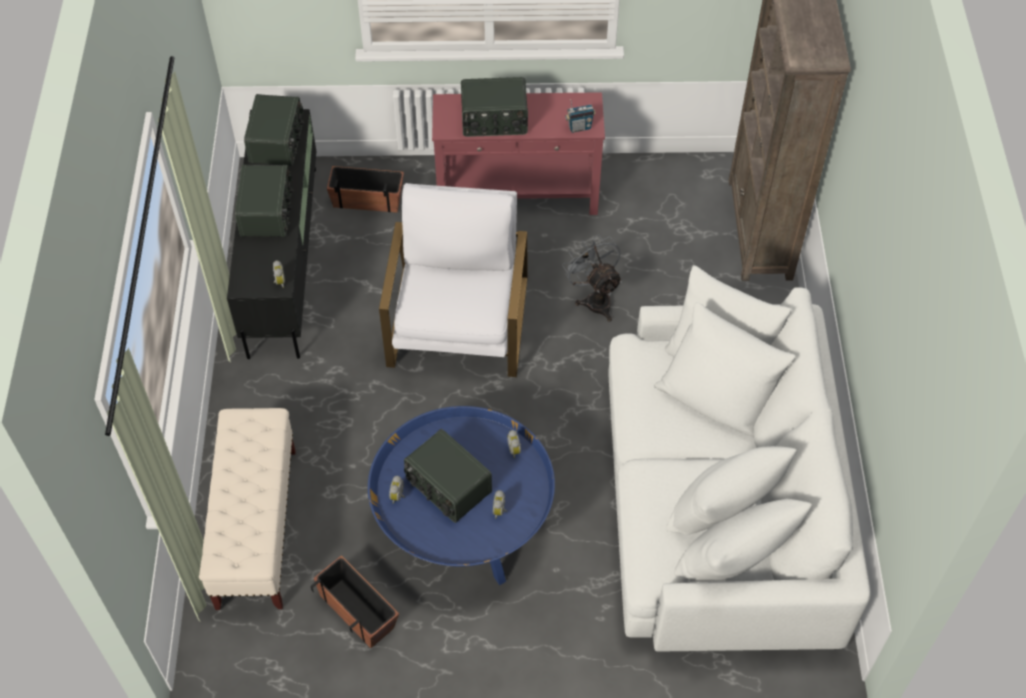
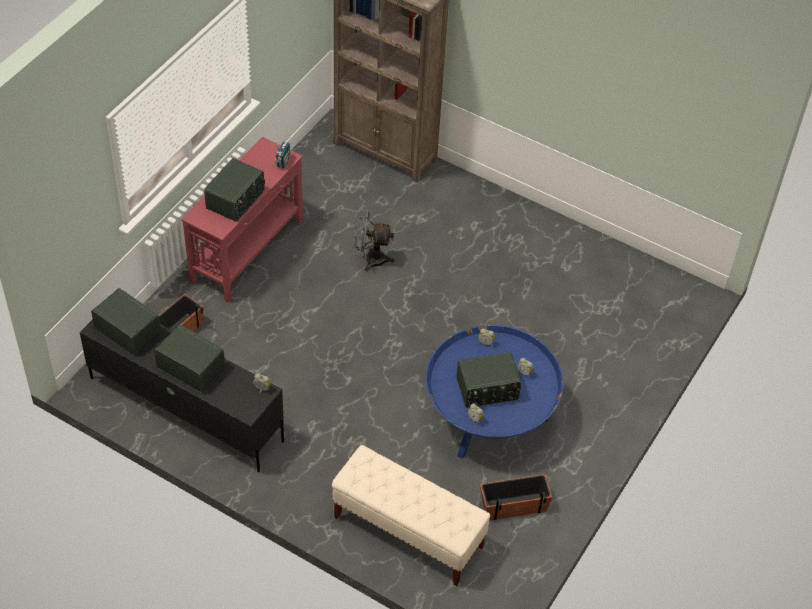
camera: 60 degrees left, 5 degrees down
white armchair [379,183,528,377] -> none
white sofa [609,265,871,651] -> none

